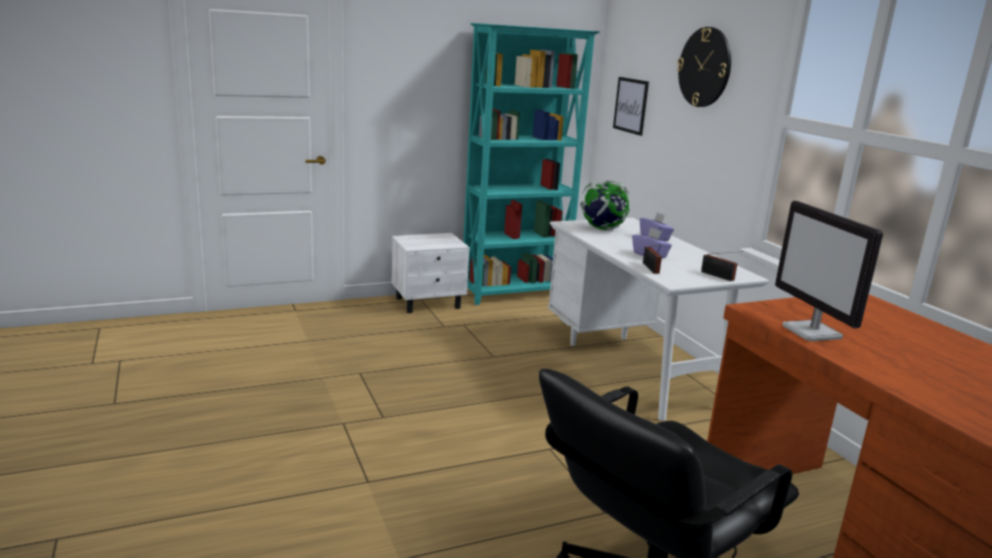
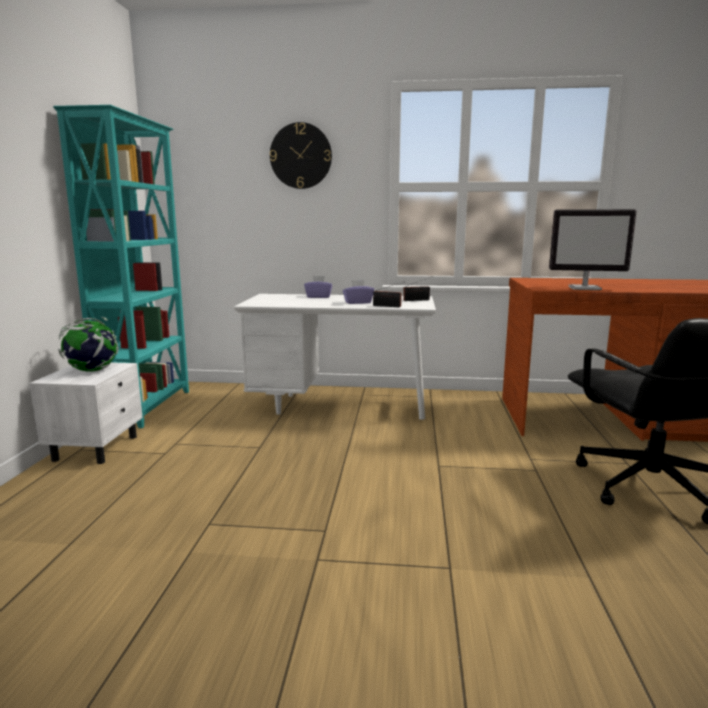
camera: 60 degrees left, 5 degrees down
globe [580,180,630,231] -> globe moved to [58,317,119,372]
picture [613,77,649,136] -> none

